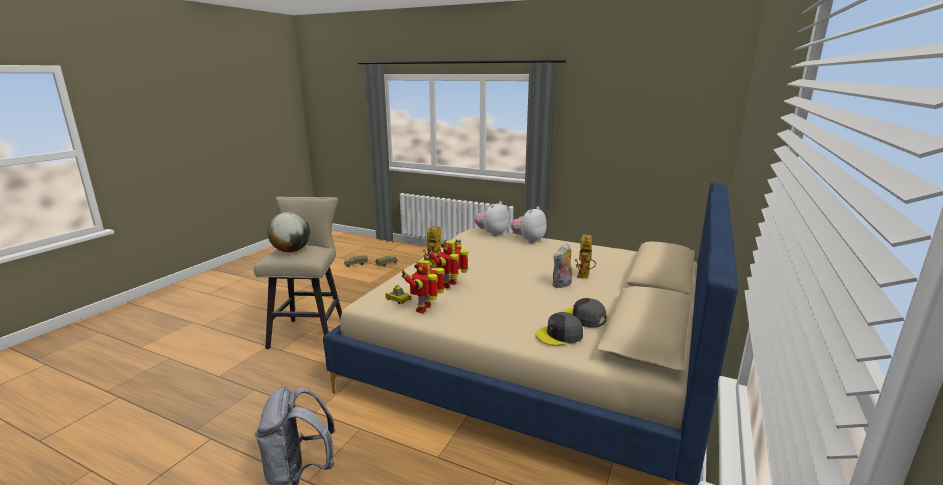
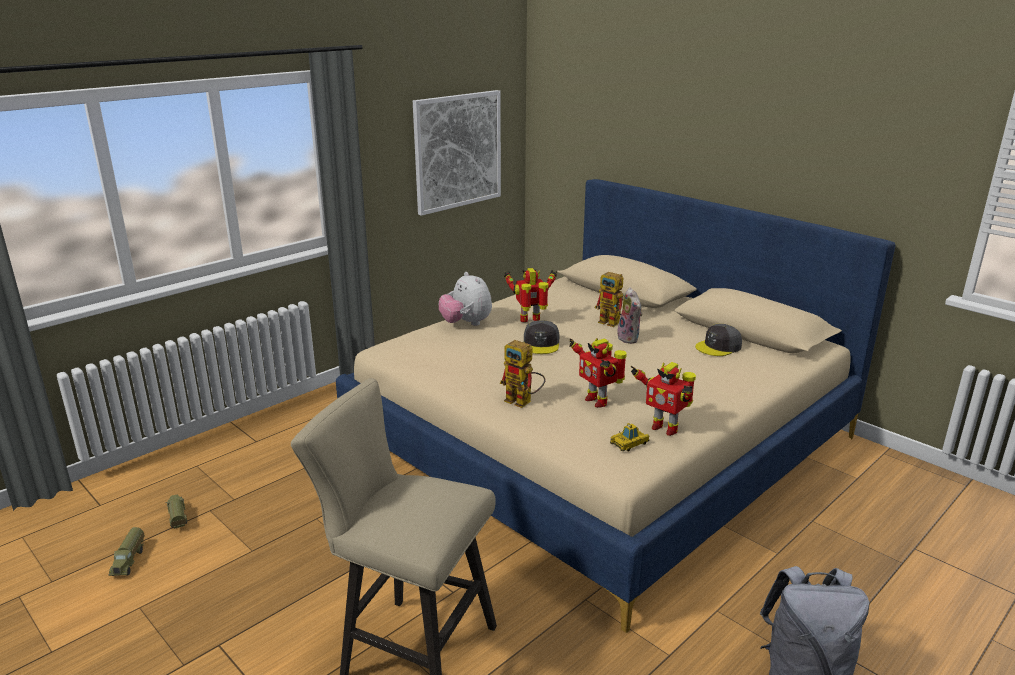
camera: 70 degrees left, 5 degrees up
globe [267,212,310,252] -> none
plush toy [474,201,509,237] -> none
grey cap [535,312,583,346] -> grey cap moved to [524,320,559,354]
none -> picture [413,90,501,216]
none -> toy robot [504,268,557,322]

